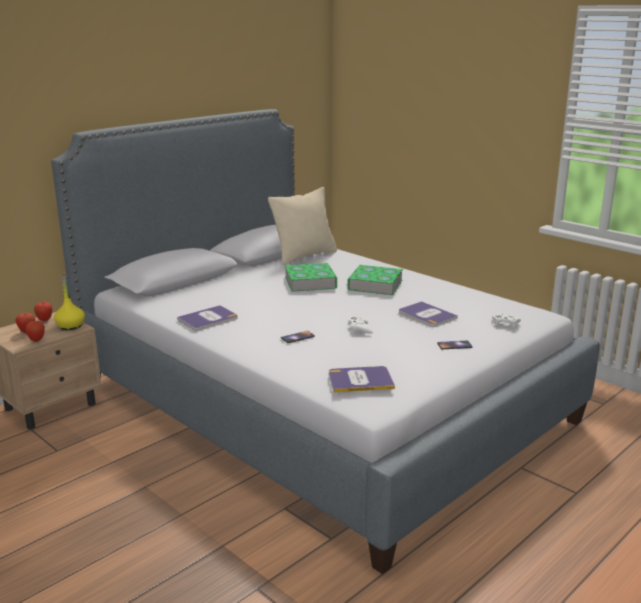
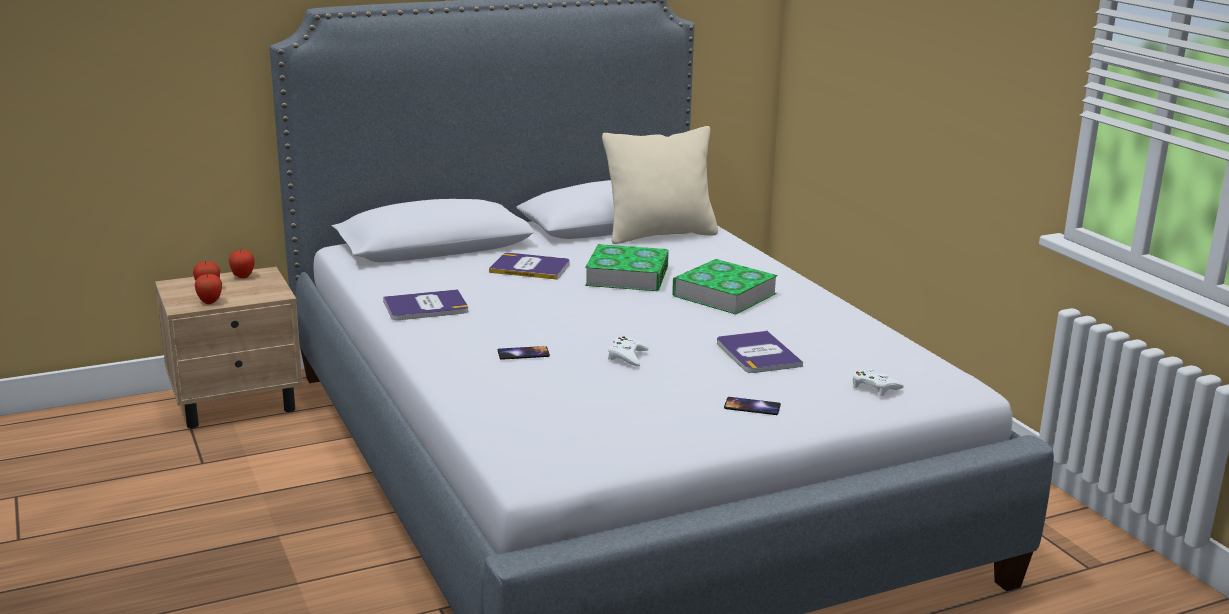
camera: 20 degrees right, 0 degrees up
yellow bottle [54,273,85,330] -> none
book [329,366,395,393] -> book moved to [489,253,570,280]

